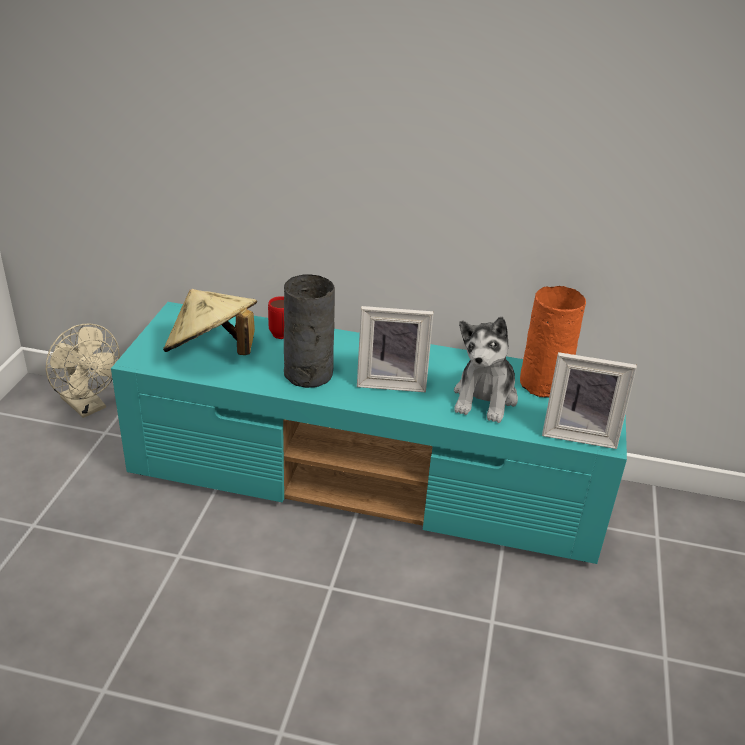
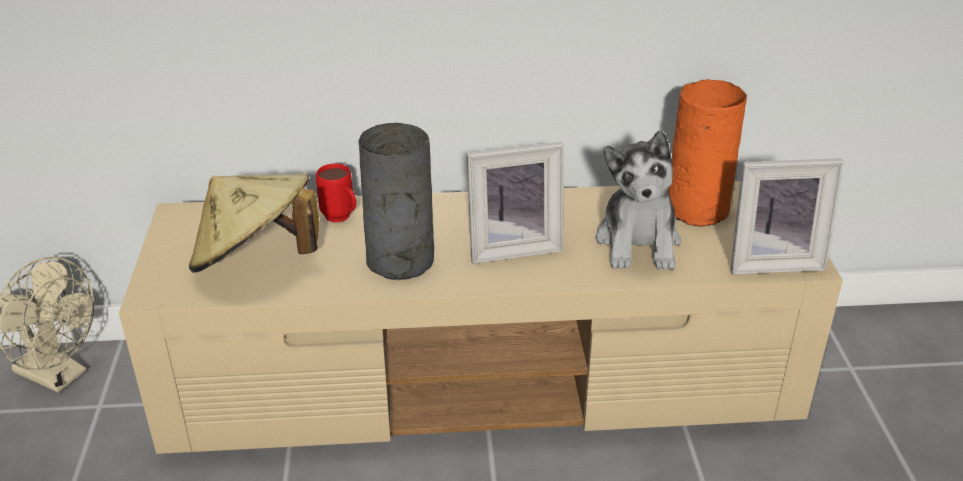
camera: 15 degrees left, 0 degrees up
turquoise tv stand [111,302,627,564] -> beige tv stand [119,181,843,454]

